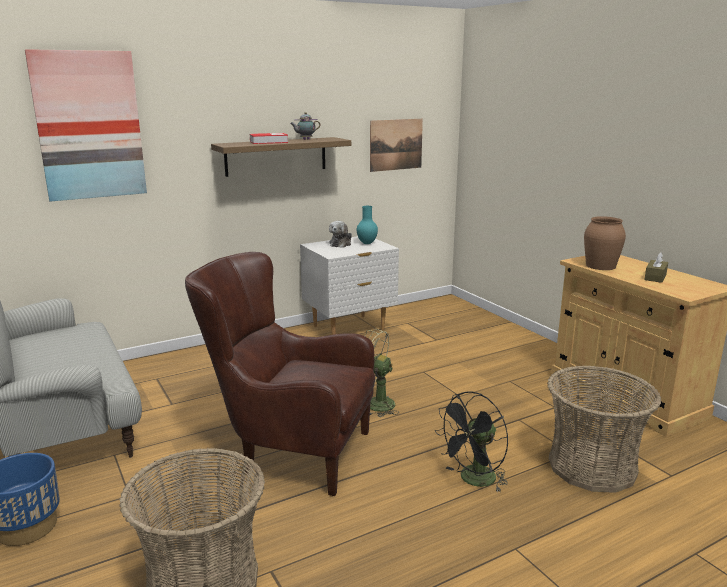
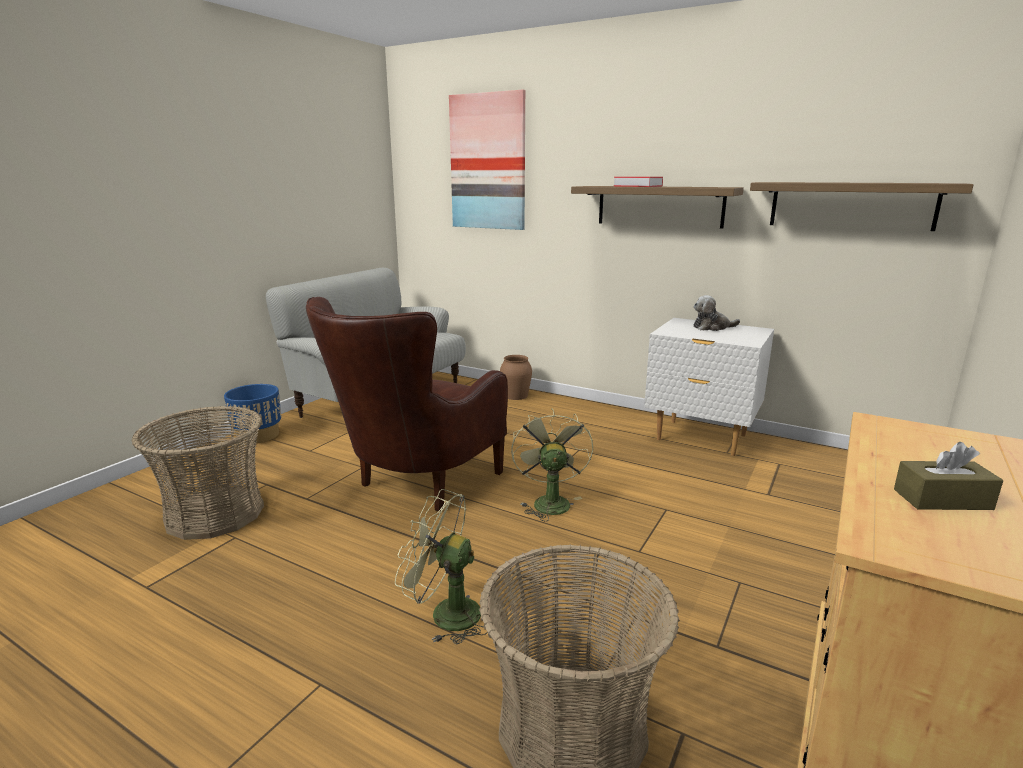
camera: 60 degrees right, 0 degrees up
brown armchair [185,252,375,496] -> brown armchair turned 135 degrees counterclockwise [306,297,508,511]
teapot [290,112,321,140] -> none
turquoise vase [357,206,378,244] -> none
picture [370,119,423,172] -> shelf [750,182,974,231]
black fan [435,391,509,492] -> green fan [395,489,488,644]
brown vase [584,216,626,270] -> brown vase moved to [500,355,532,400]

